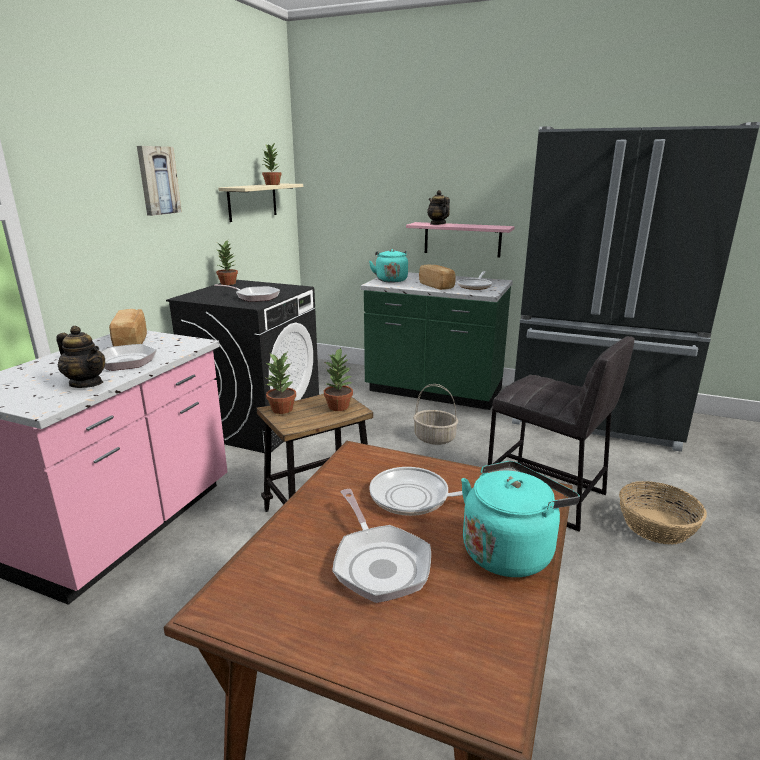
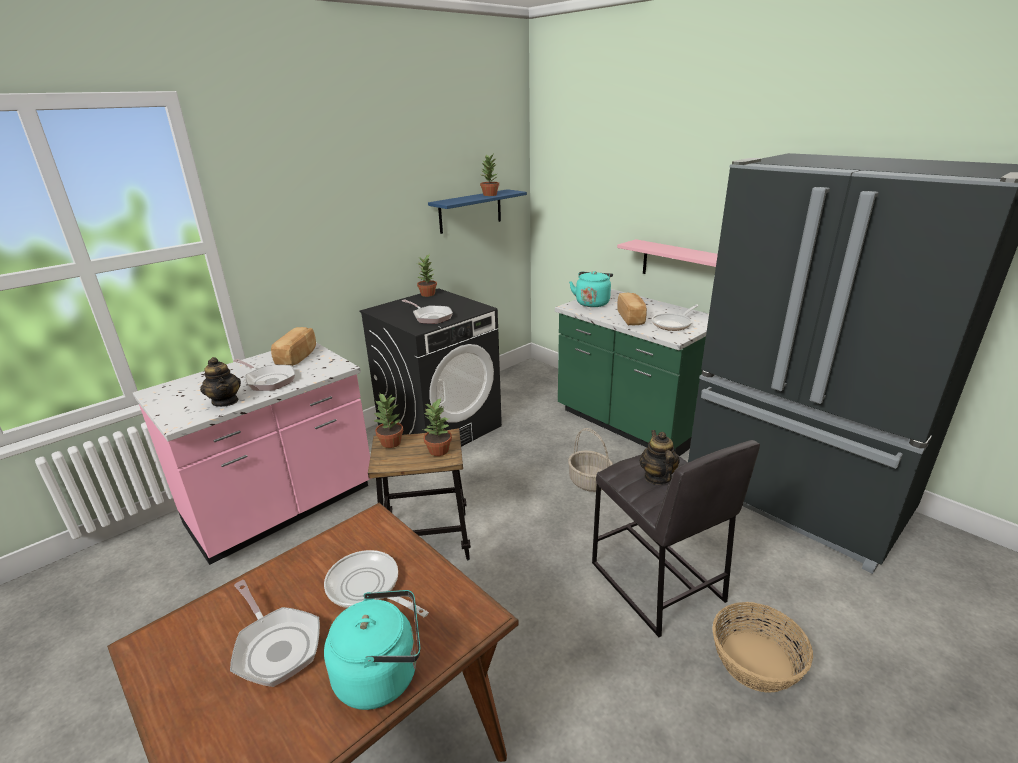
camera: 25 degrees right, 5 degrees up
picture [137,146,182,216] -> none
beige shelf [218,183,303,222] -> blue shelf [428,189,527,234]
frying pan [332,489,431,603] -> frying pan turned 45 degrees counterclockwise [230,580,320,687]
teapot [427,190,450,225] -> teapot moved to [640,430,680,485]

